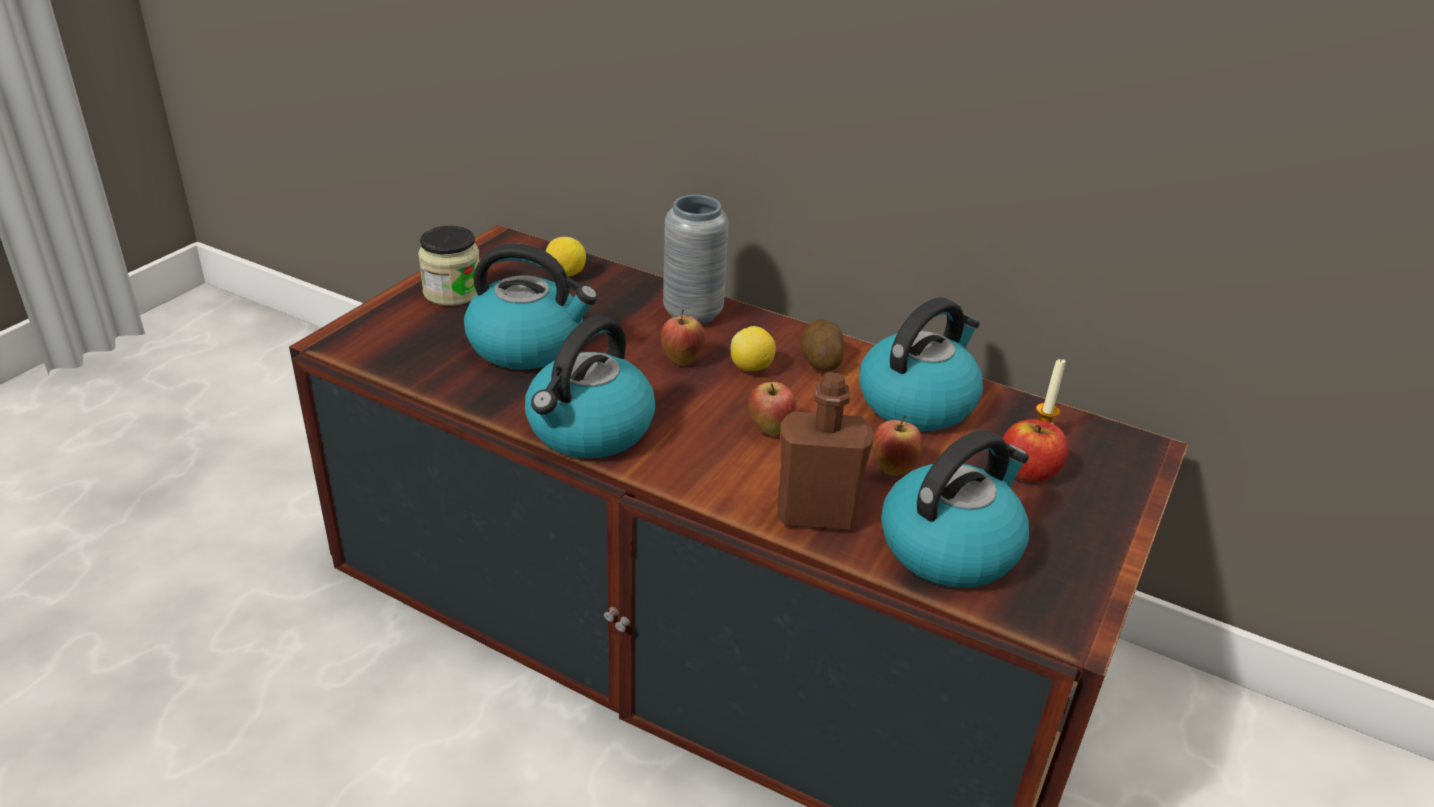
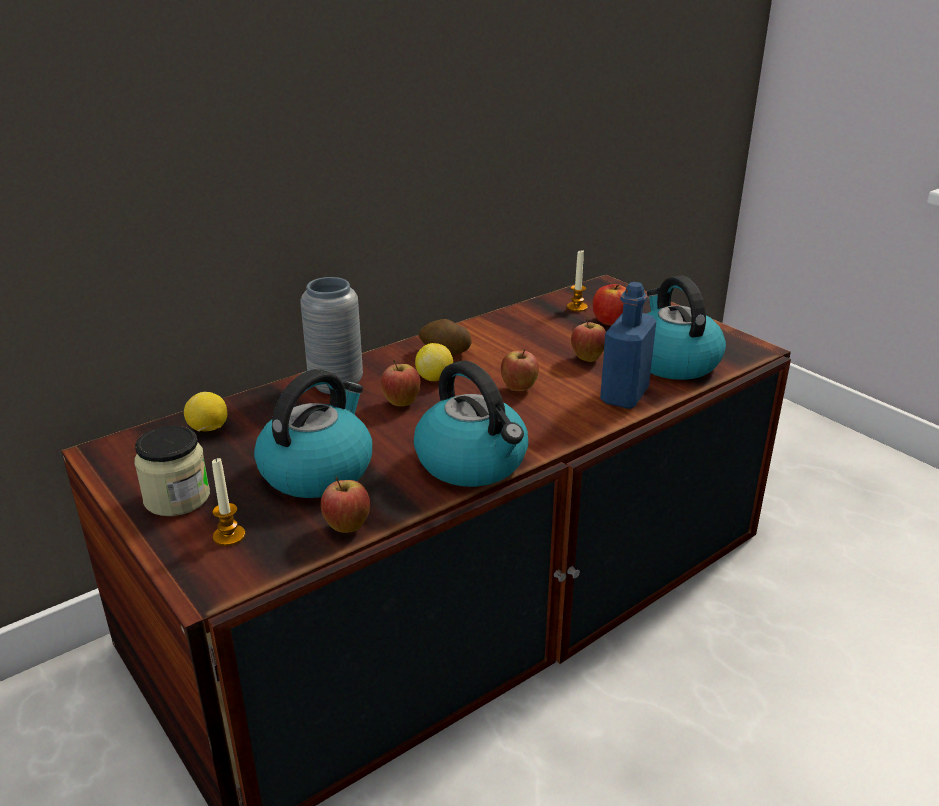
camera: 65 degrees left, 5 degrees down
brown bottle [777,372,874,530] -> blue bottle [600,282,656,409]
kettle [859,297,983,431] -> none
none -> candle [212,458,245,546]
none -> apple [321,477,370,533]

